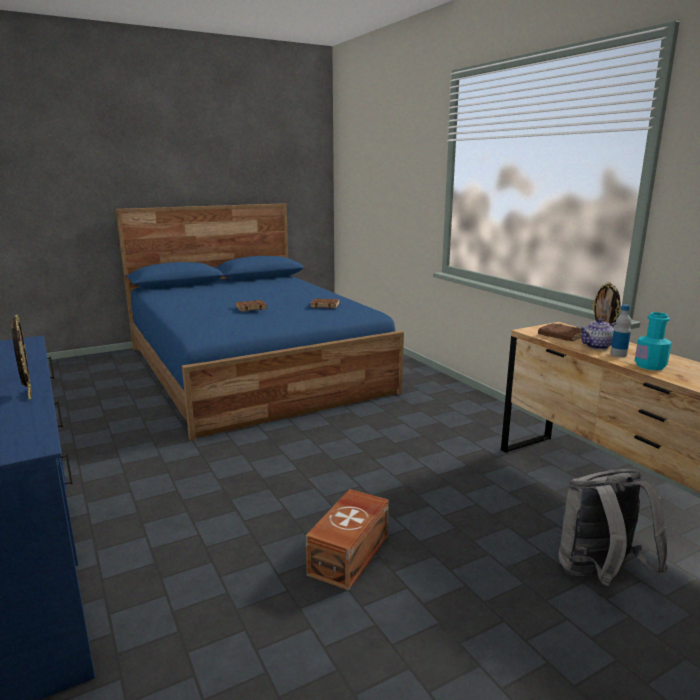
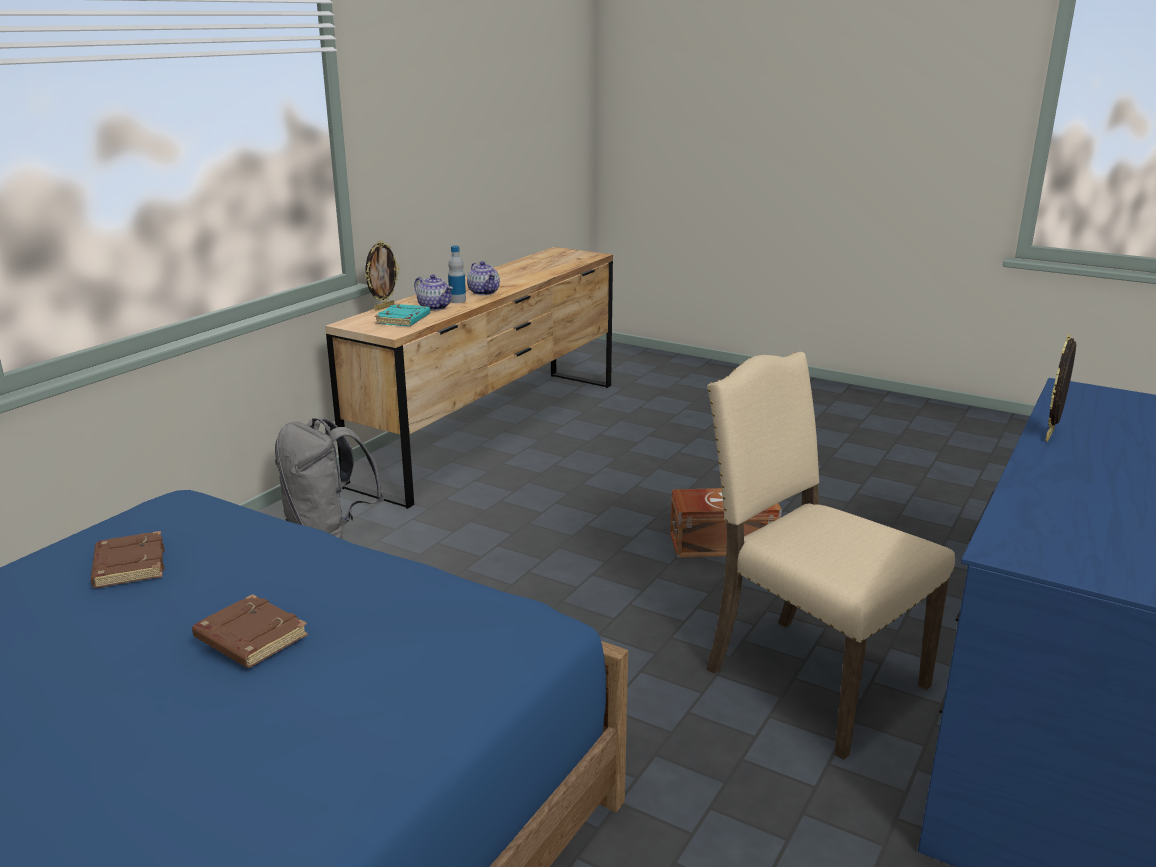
camera: 120 degrees left, 5 degrees up
brown book [538,323,581,341] -> turquoise book [375,304,430,327]
grey backpack [558,468,669,586] -> grey backpack moved to [275,418,384,539]
turquoise bottle [635,312,672,370] -> teapot [467,261,500,295]
none -> beige chair [706,352,955,760]

